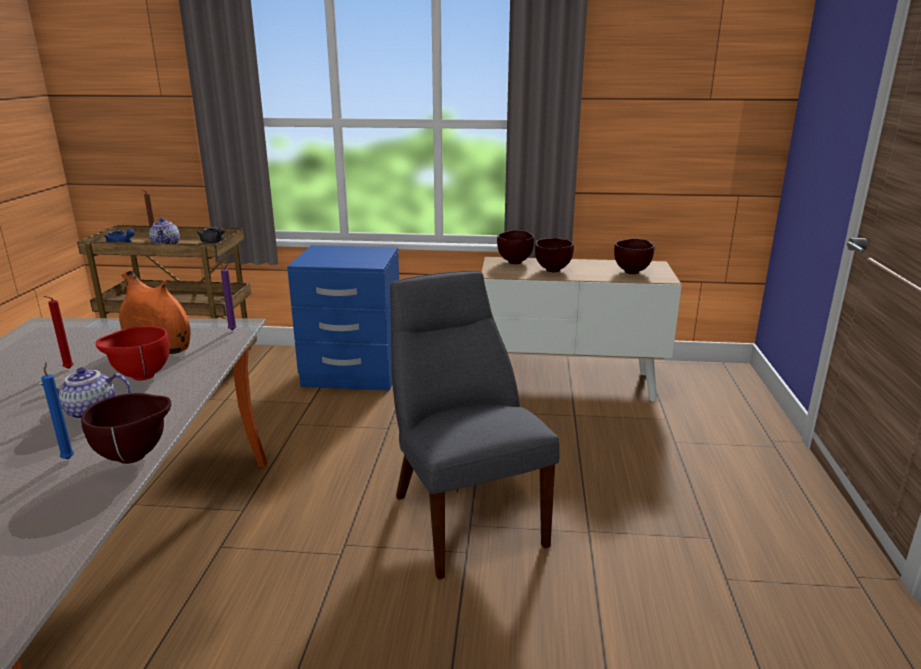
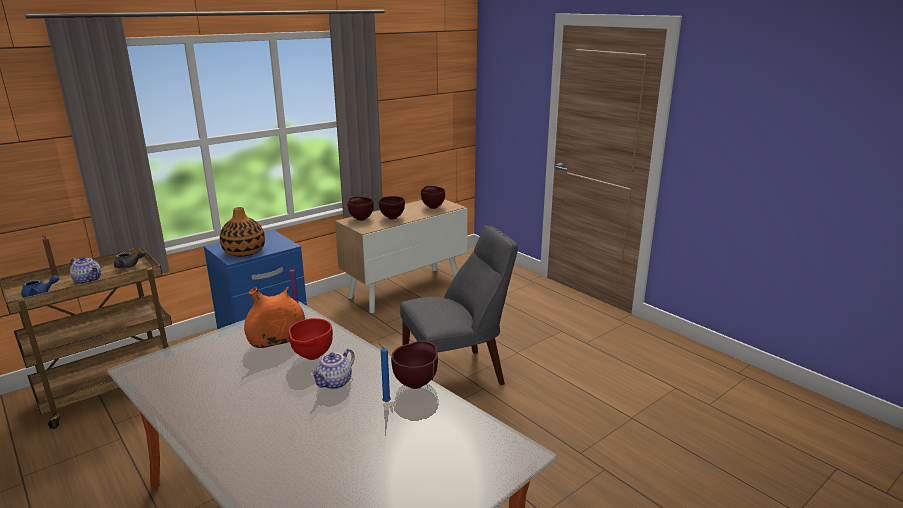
camera: 45 degrees left, 0 degrees up
red candle [44,296,74,369] -> none
grey chair [390,271,560,579] -> grey chair turned 135 degrees clockwise [400,225,518,385]
none -> vase [220,207,265,257]

